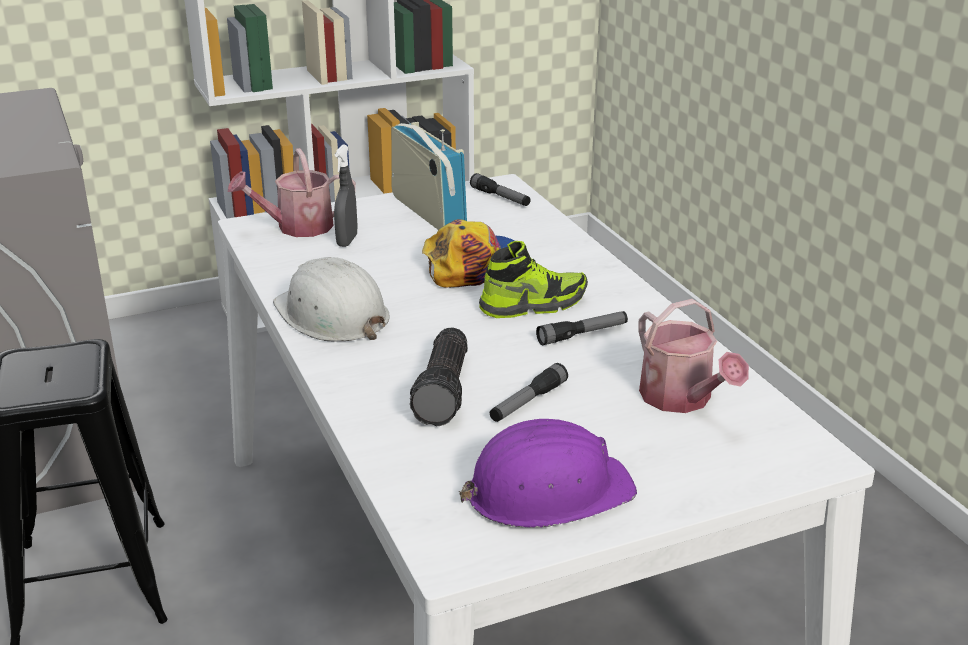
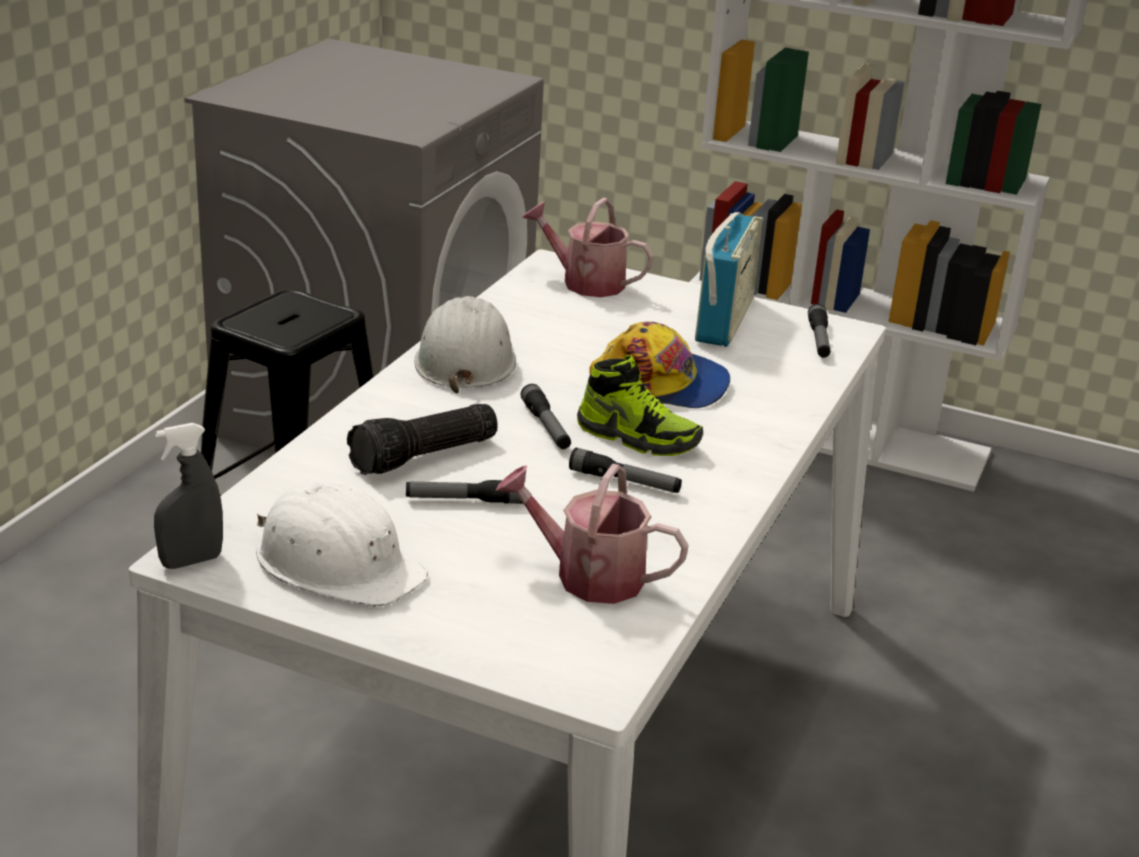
camera: 45 degrees right, 0 degrees up
grey spray bottle [334,145,357,247] -> grey spray bottle moved to [154,423,223,569]
purple hard hat [459,419,637,528] -> white hard hat [256,480,428,607]
watering can [638,299,749,413] -> watering can turned 90 degrees clockwise [496,463,689,604]
none -> flashlight [520,384,571,449]

